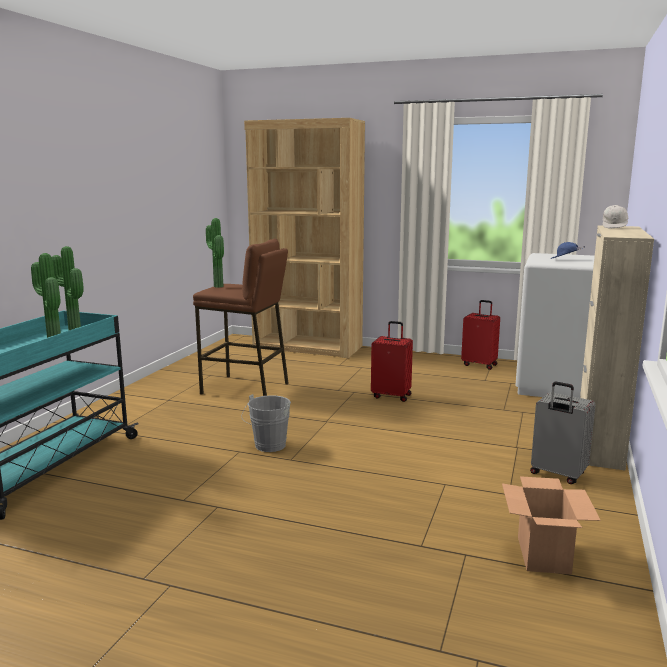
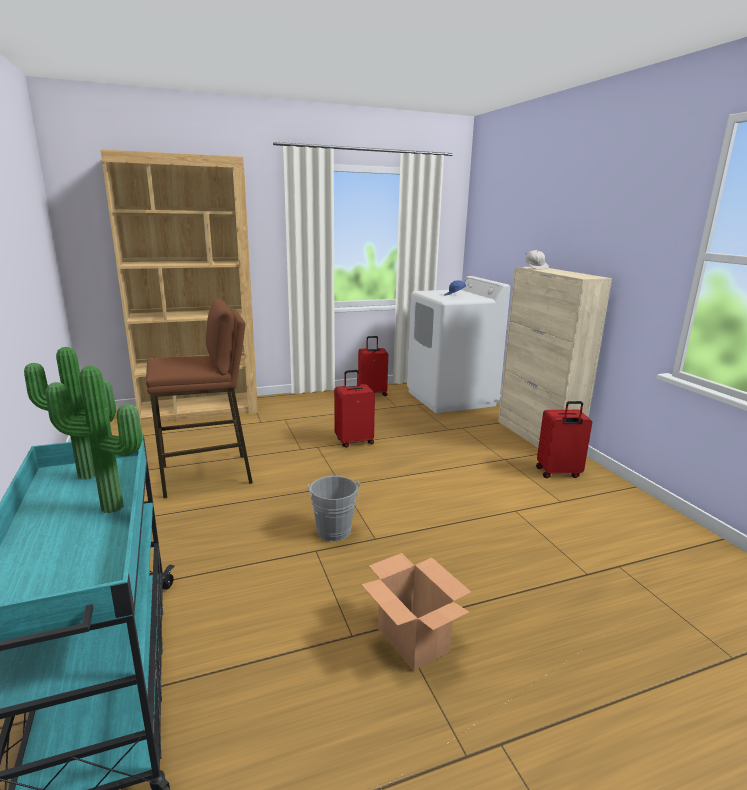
camera: 40 degrees left, 5 degrees up
potted plant [206,218,224,288] -> none
cardboard box [502,476,601,575] -> cardboard box moved to [361,553,472,671]
grey suitcase [530,382,596,484] -> red suitcase [536,401,592,478]

